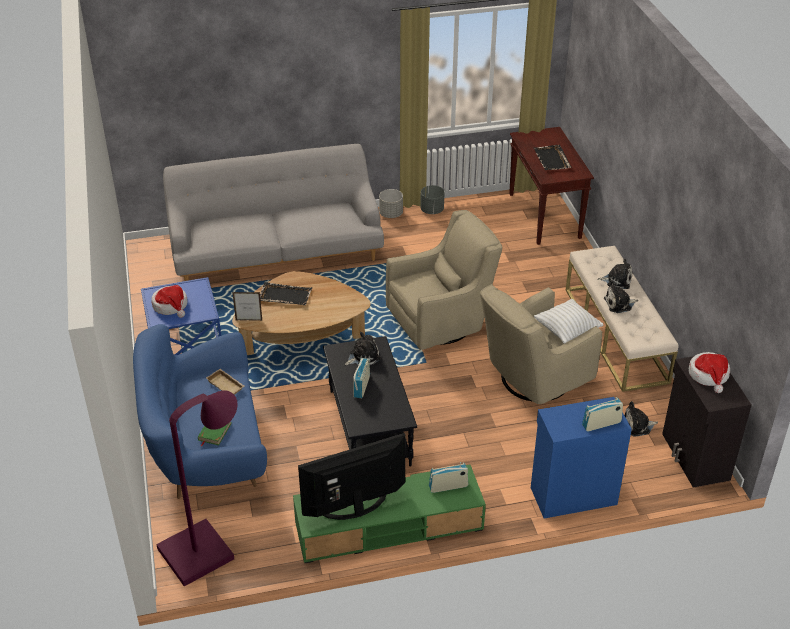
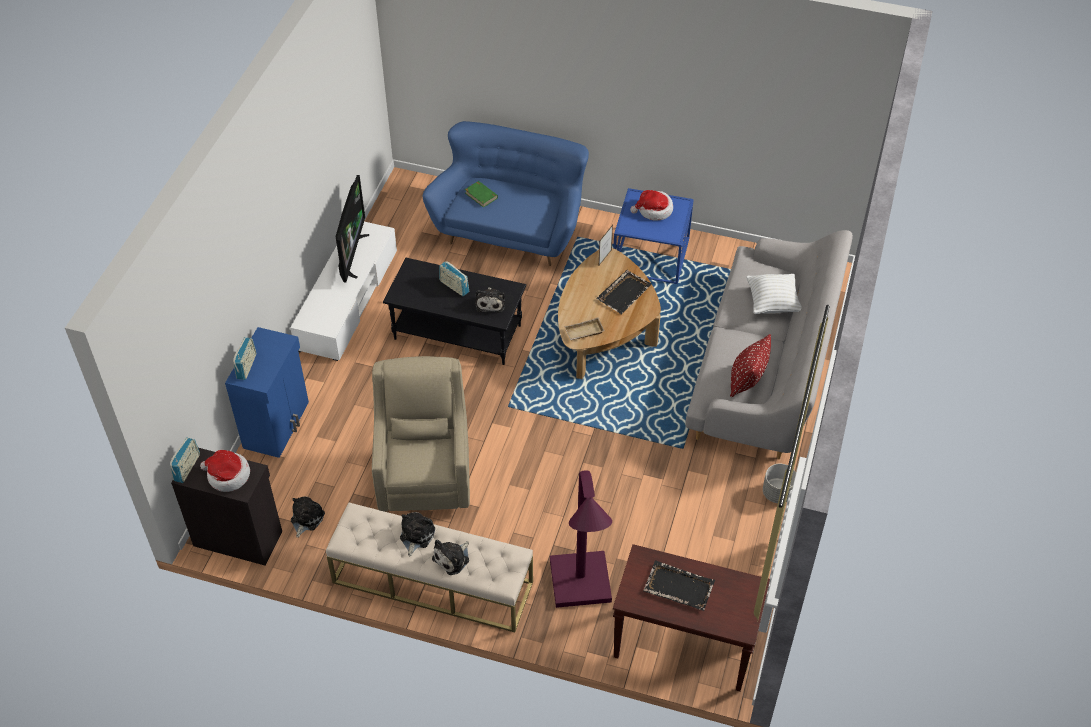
camera: 120 degrees right, 10 degrees up
purple floor lamp [156,390,238,586] -> purple floor lamp moved to [550,470,612,608]
beige tray [206,369,244,395] -> beige tray moved to [564,317,604,340]
green tv stand [293,464,486,563] -> white tv stand [290,222,397,361]
beige armchair [386,210,502,350] -> none
grey planter [420,185,444,214] -> none
radio [429,462,468,493] -> radio moved to [170,437,200,483]
white pillow [534,299,603,344] -> white pillow moved to [746,274,802,314]
none -> red pillow [730,334,771,397]

